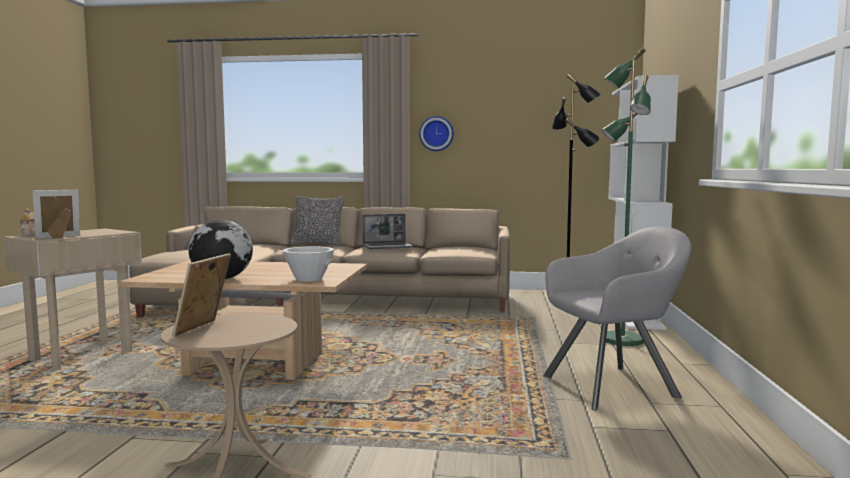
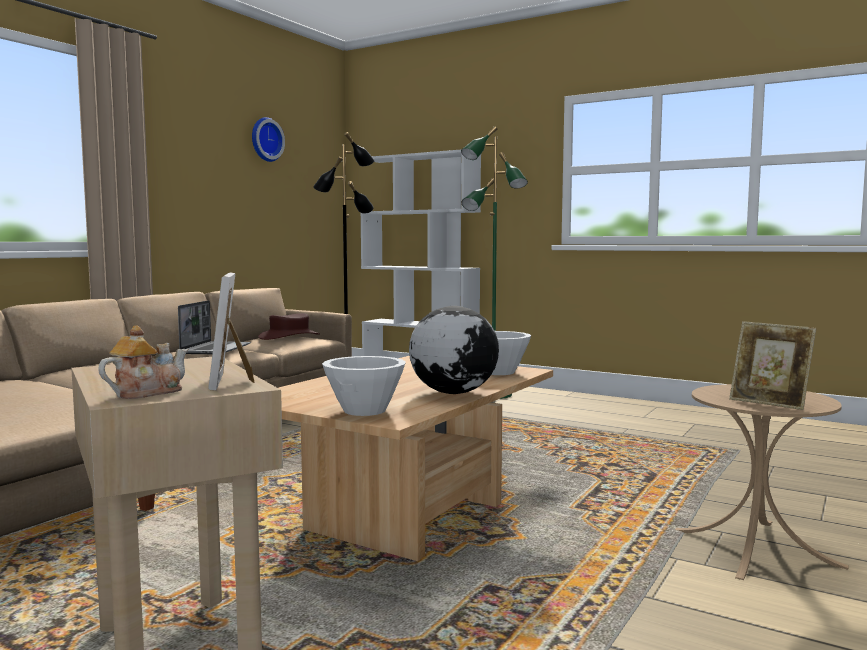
camera: 65 degrees left, 0 degrees up
pillow [290,196,345,246] -> none
wall clock [419,116,454,151] -> wall clock moved to [252,117,285,162]
grey armchair [543,226,691,410] -> none
none -> brown hat [258,313,320,340]
none -> white bowl [322,356,406,416]

